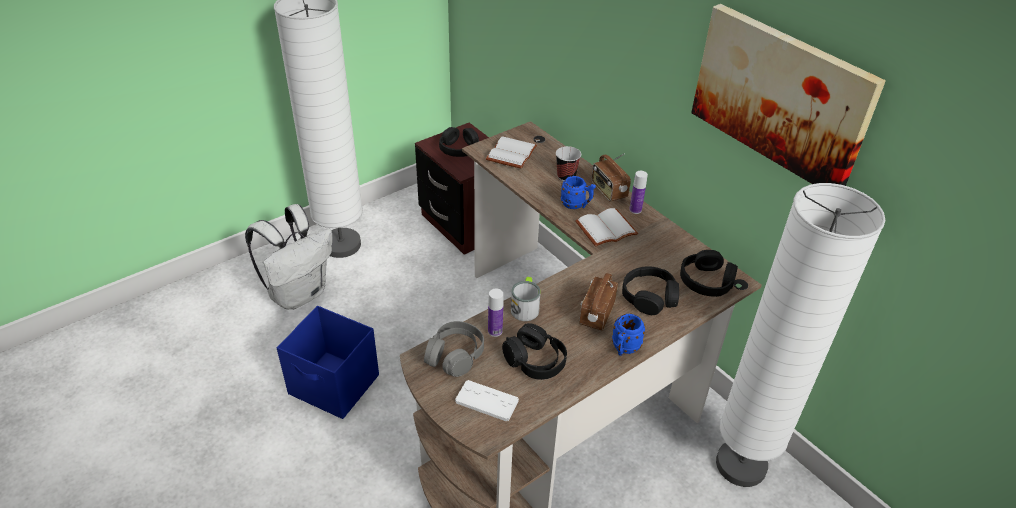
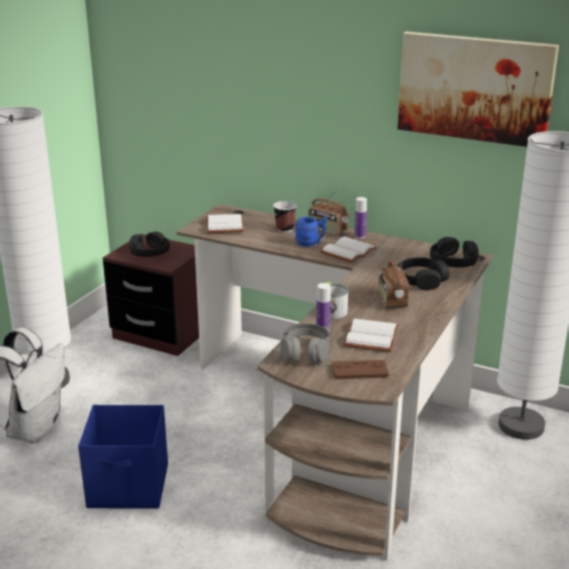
camera: 25 degrees left, 15 degrees down
white game controller [455,380,519,422] -> brown game controller [332,360,389,379]
black headphones [502,323,567,380] -> white book [344,318,399,352]
blue mug [612,314,645,356] -> none

